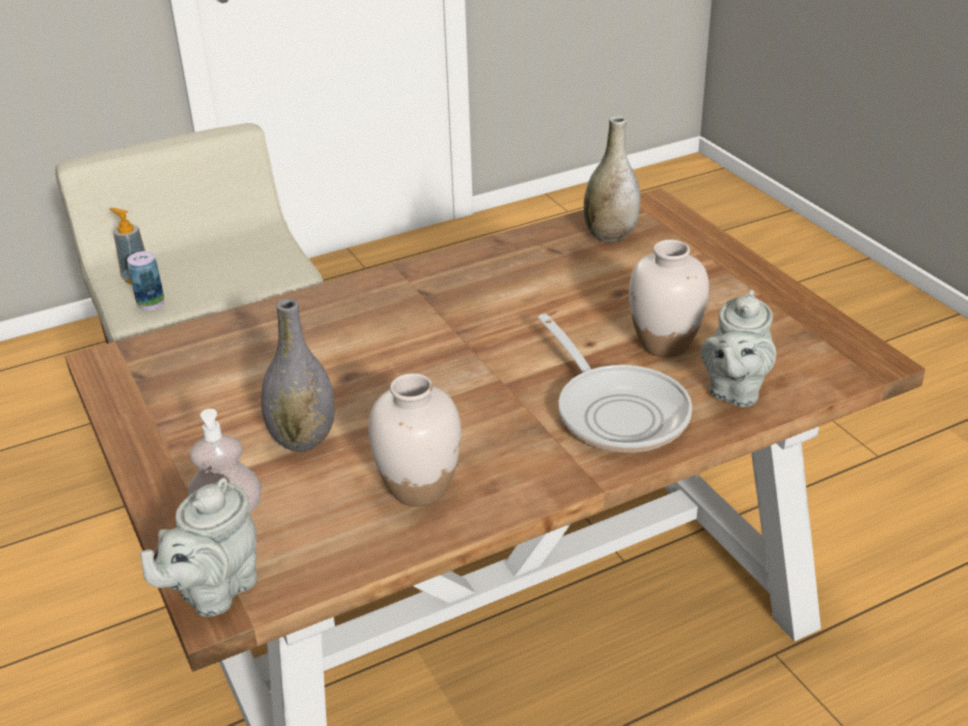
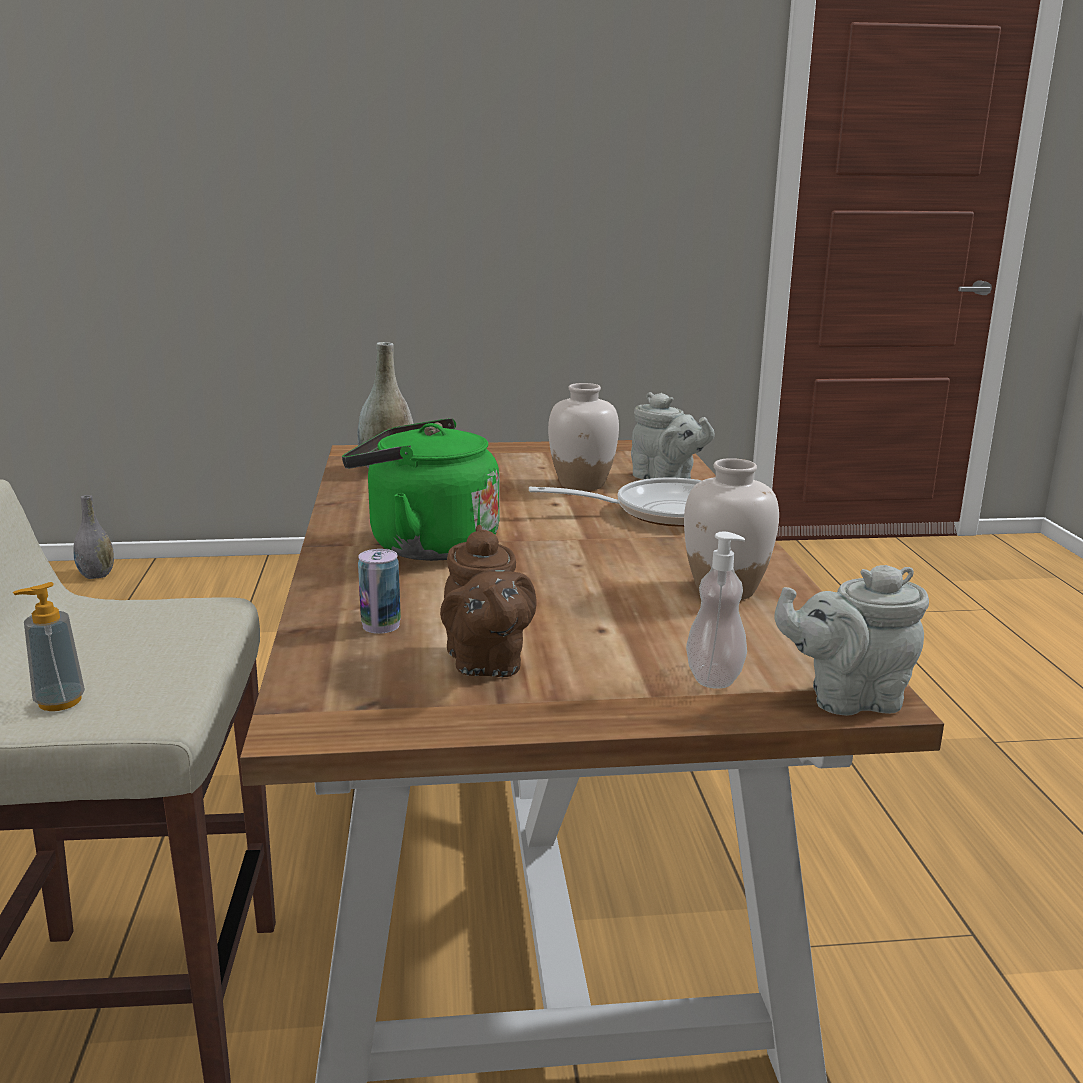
camera: 70 degrees left, 15 degrees down
can [127,251,164,311] -> can moved to [358,549,401,634]
grey teapot [140,478,257,617] -> grey teapot turned 120 degrees clockwise [774,565,929,716]
grey vase [261,299,335,452] -> grey vase moved to [74,495,114,579]
none -> green kettle [342,418,500,561]
none -> brown teapot [440,525,537,677]

